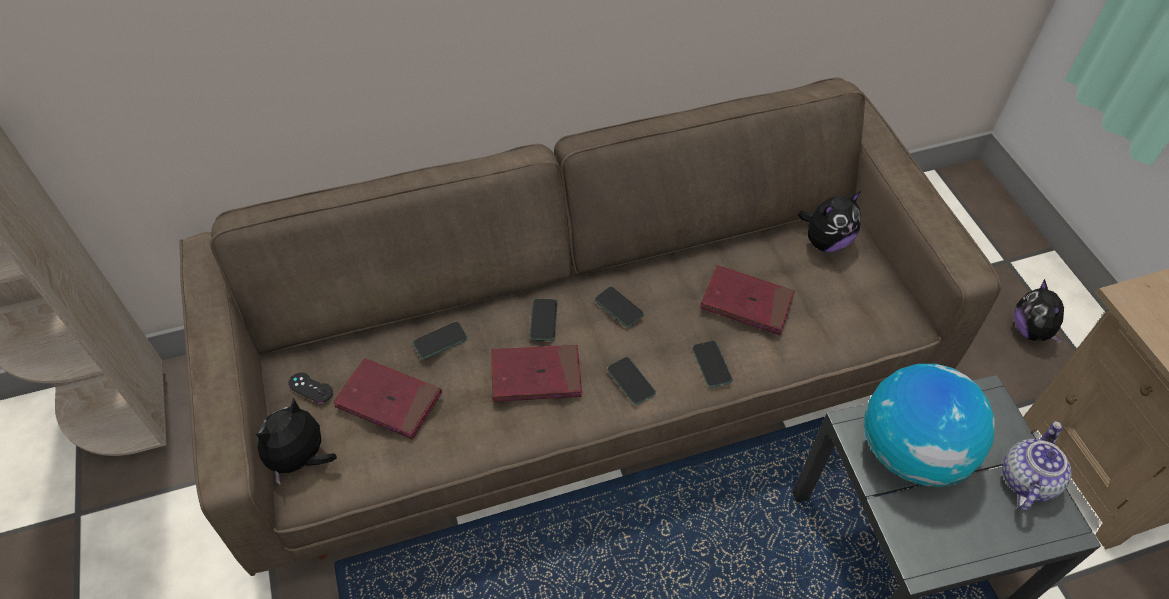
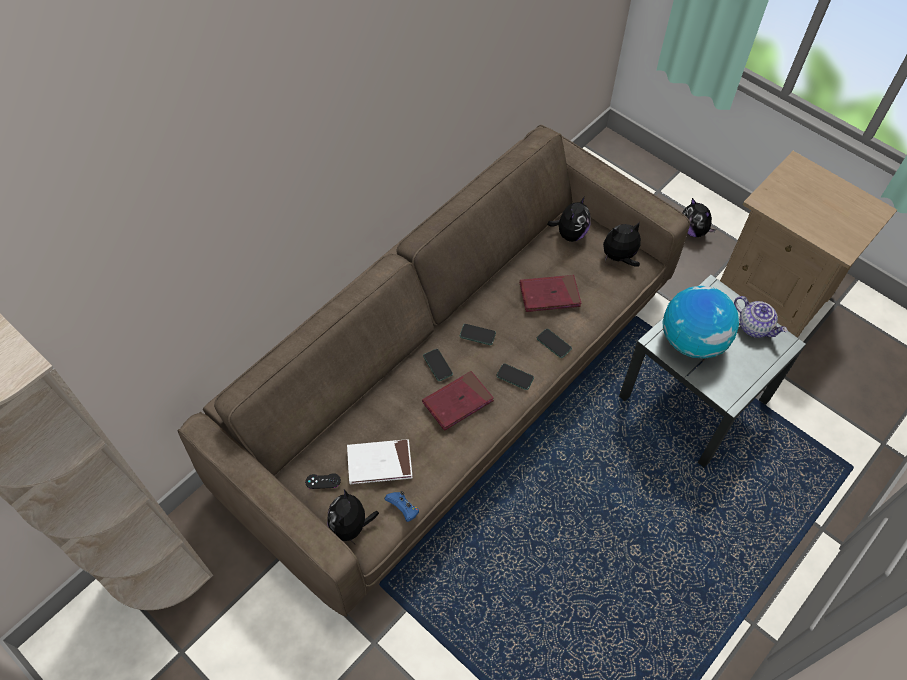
camera: 30 degrees left, 5 degrees up
red book [333,358,442,440] -> white book [347,439,412,484]
phone [413,322,467,359] -> none
teapot [1002,421,1072,511] -> teapot turned 135 degrees clockwise [734,296,788,338]
none -> blue game controller [385,491,419,522]
none -> plush toy [603,222,641,267]

